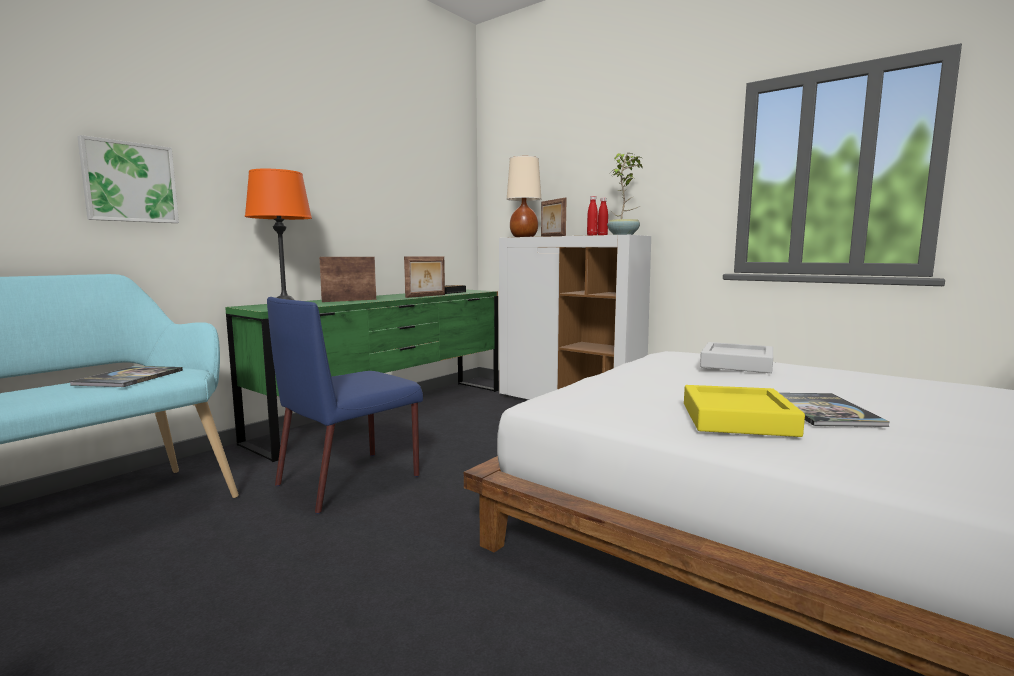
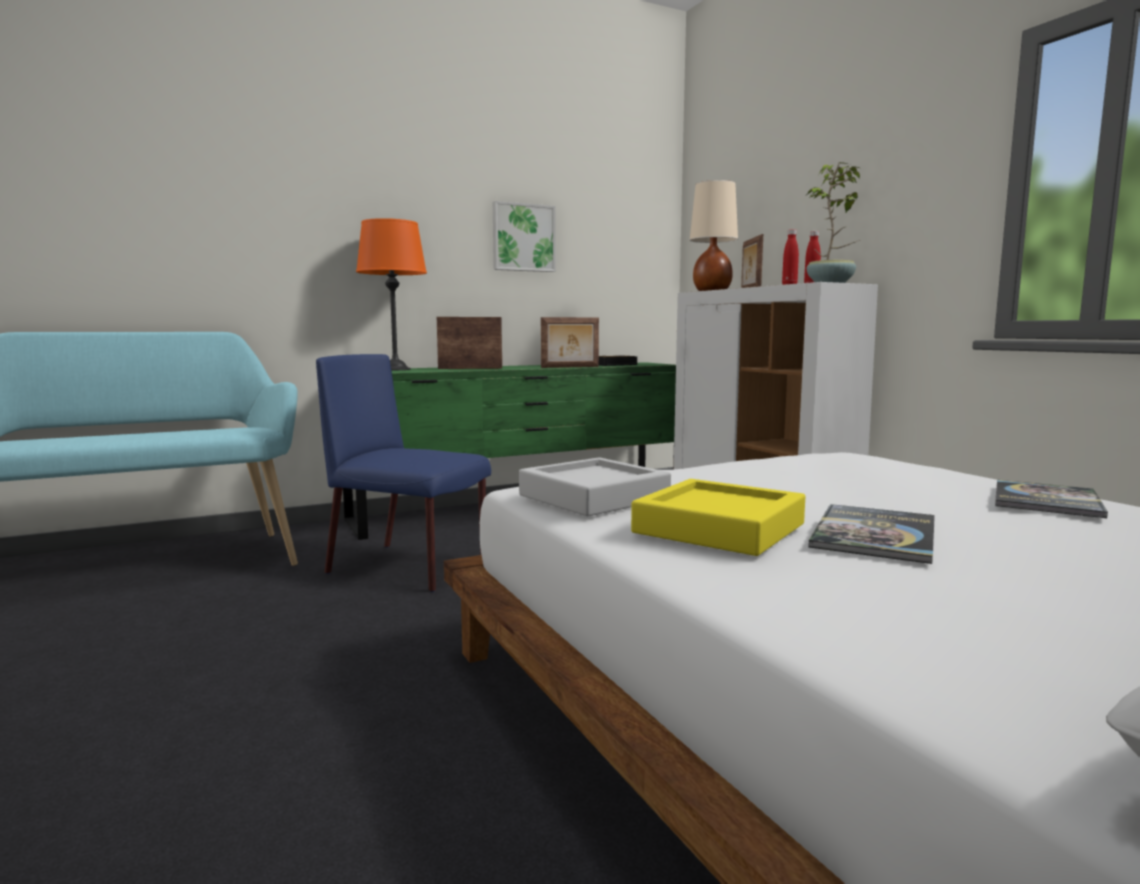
camera: 25 degrees right, 0 degrees up
book [69,366,183,387] -> book moved to [995,480,1108,518]
picture [77,135,179,223] -> picture moved to [493,201,556,272]
blue chair [267,297,423,514] -> blue chair turned 45 degrees clockwise [316,354,491,592]
grey tray [700,342,773,373] -> grey tray moved to [519,457,671,516]

